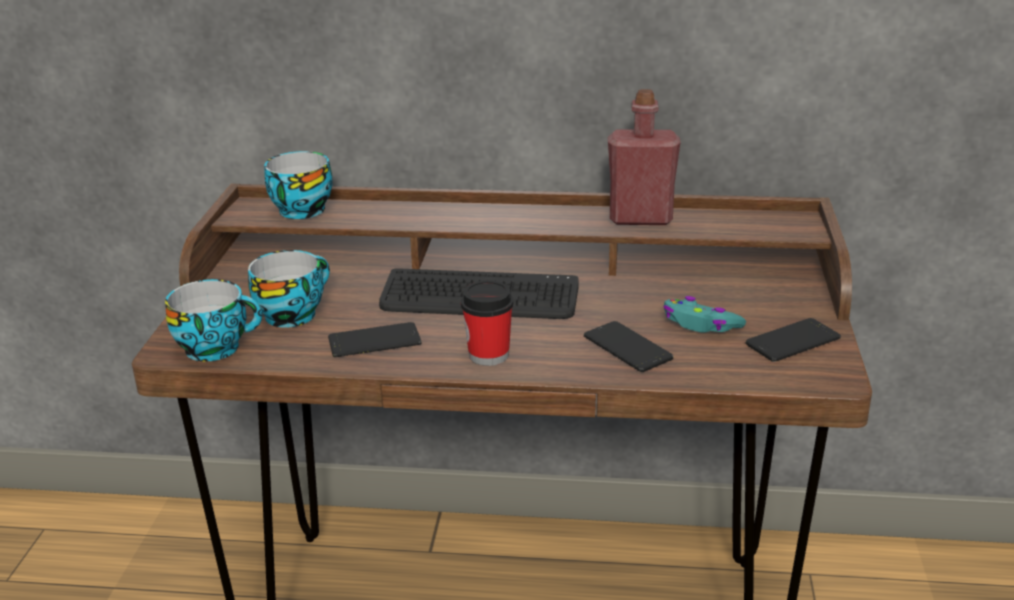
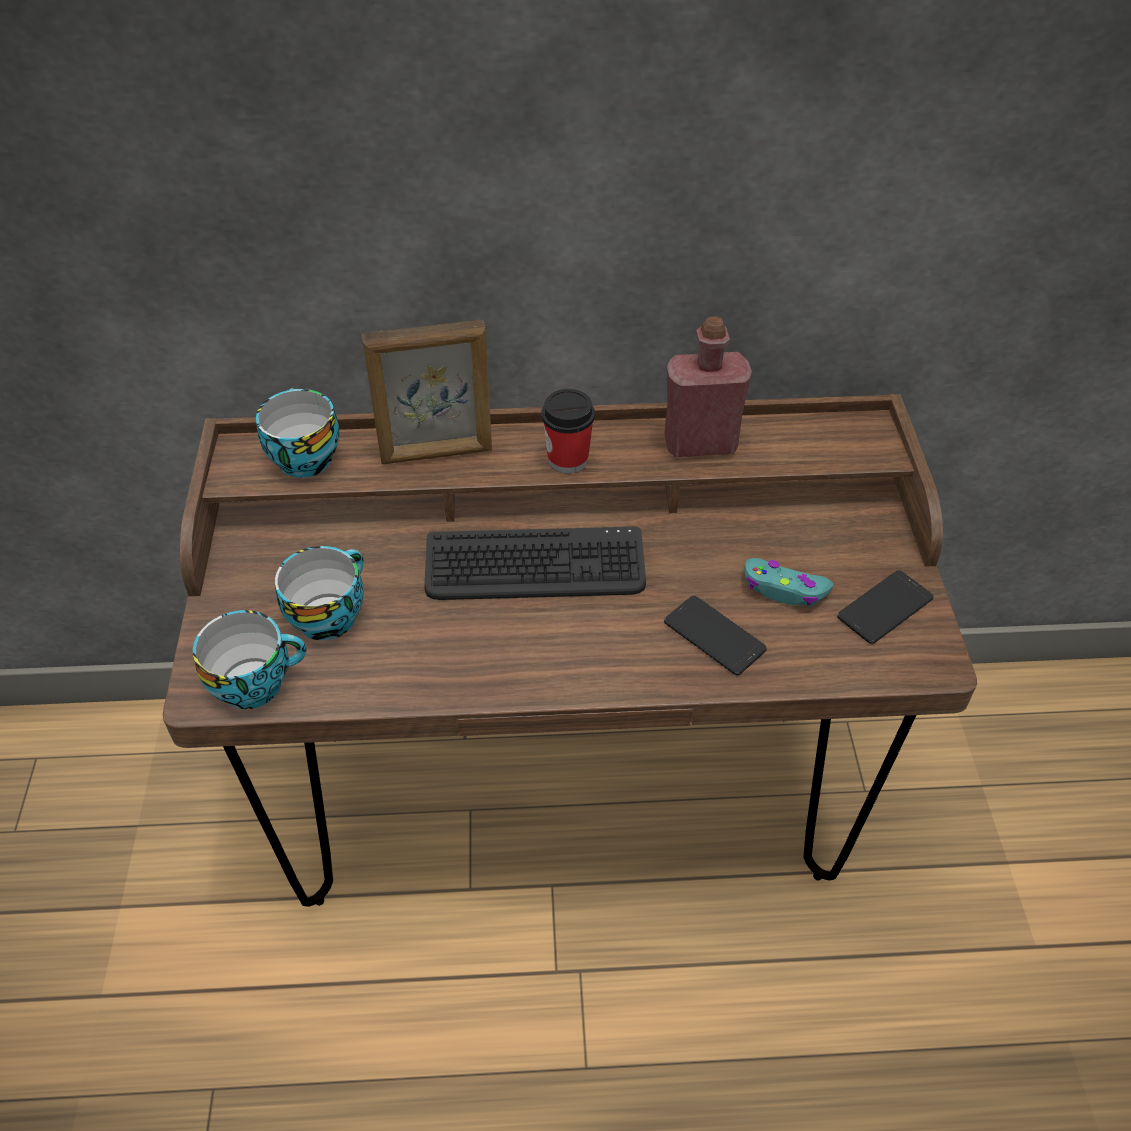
camera: 10 degrees left, 20 degrees up
phone [328,322,422,357] -> none
cup [461,280,514,366] -> cup moved to [542,389,595,474]
none -> picture frame [362,320,492,464]

